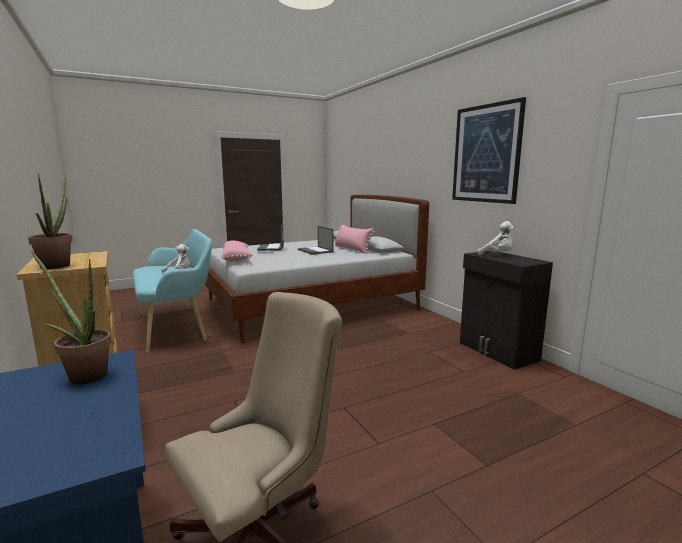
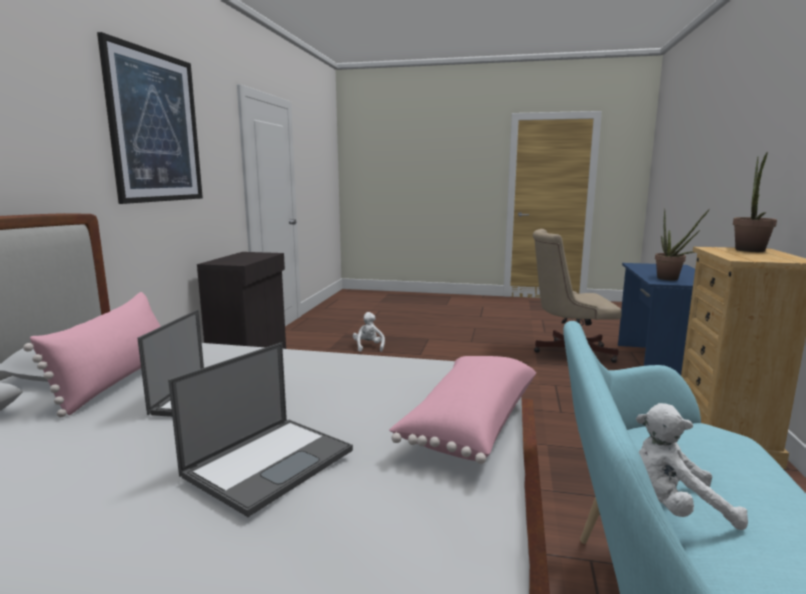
camera: 140 degrees left, 0 degrees up
white plush toy [478,221,514,255] -> white plush toy moved to [353,312,385,352]

